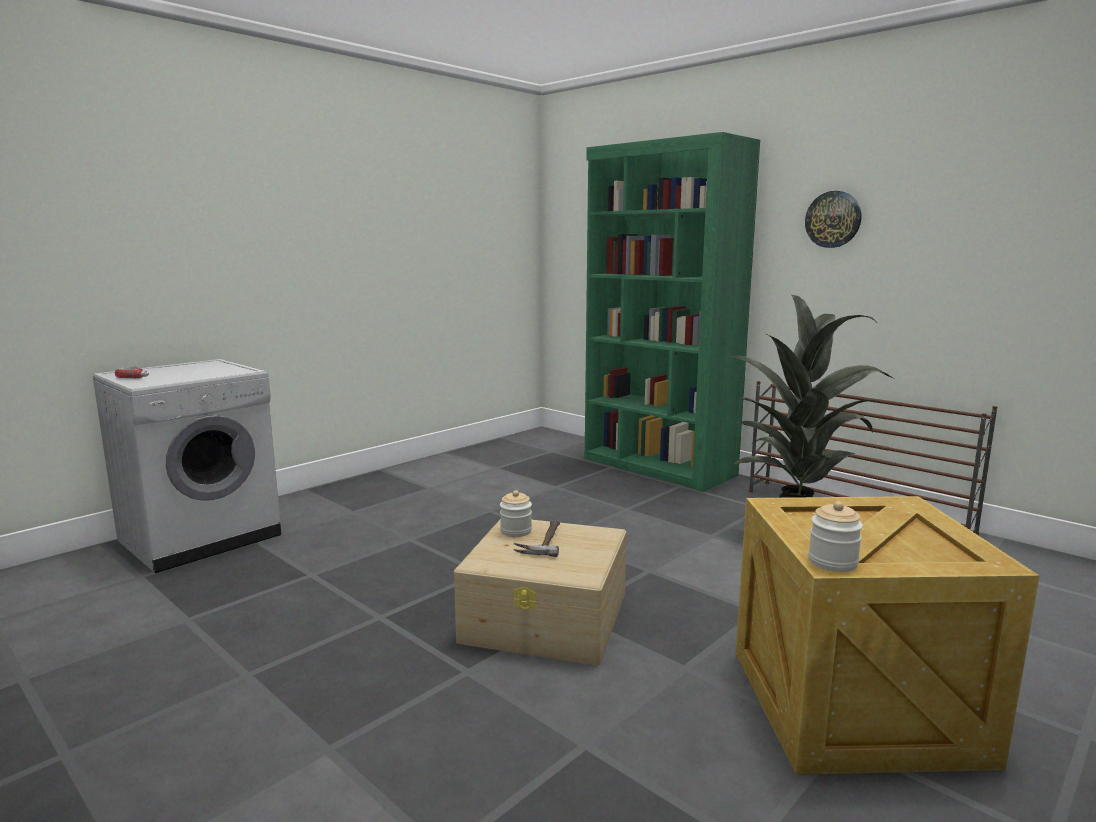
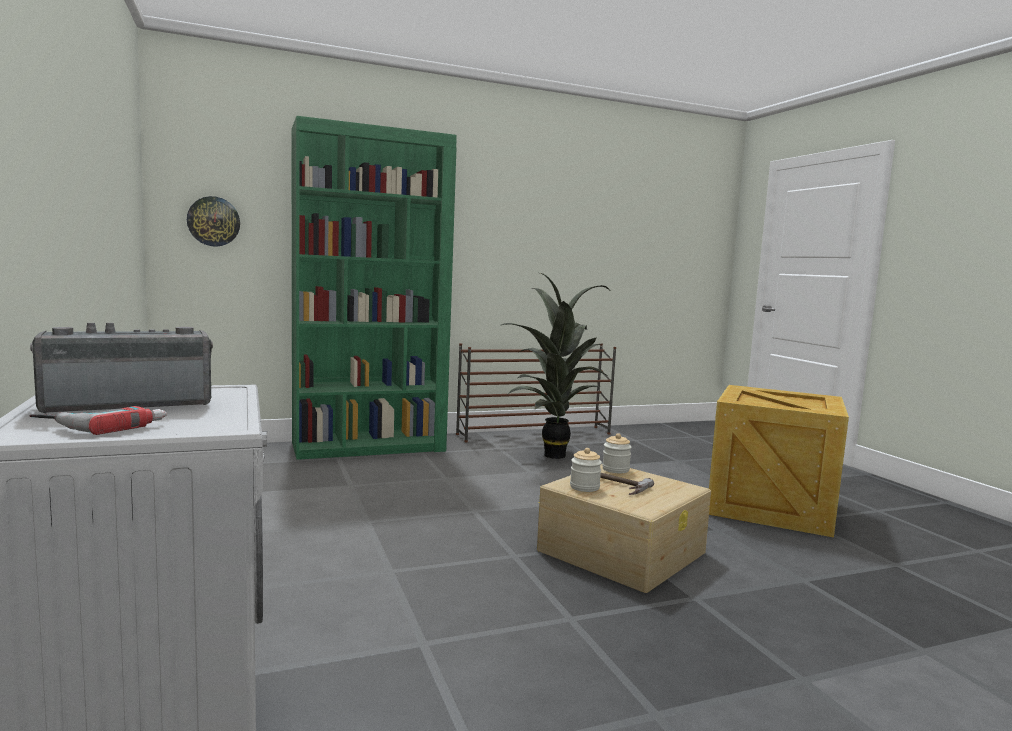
camera: 65 degrees left, 5 degrees down
wall clock [805,191,861,248] -> wall clock moved to [187,196,240,247]
jar [808,501,863,572] -> jar moved to [602,433,632,473]
none -> radio [30,323,213,413]

